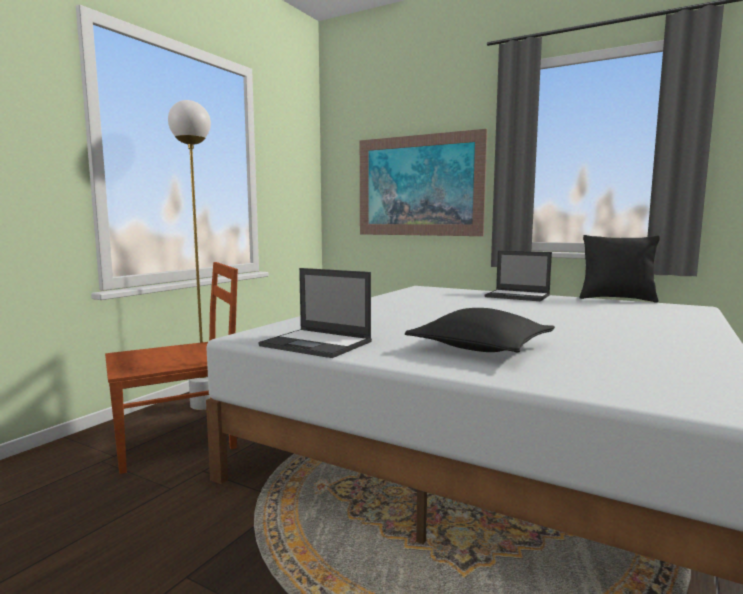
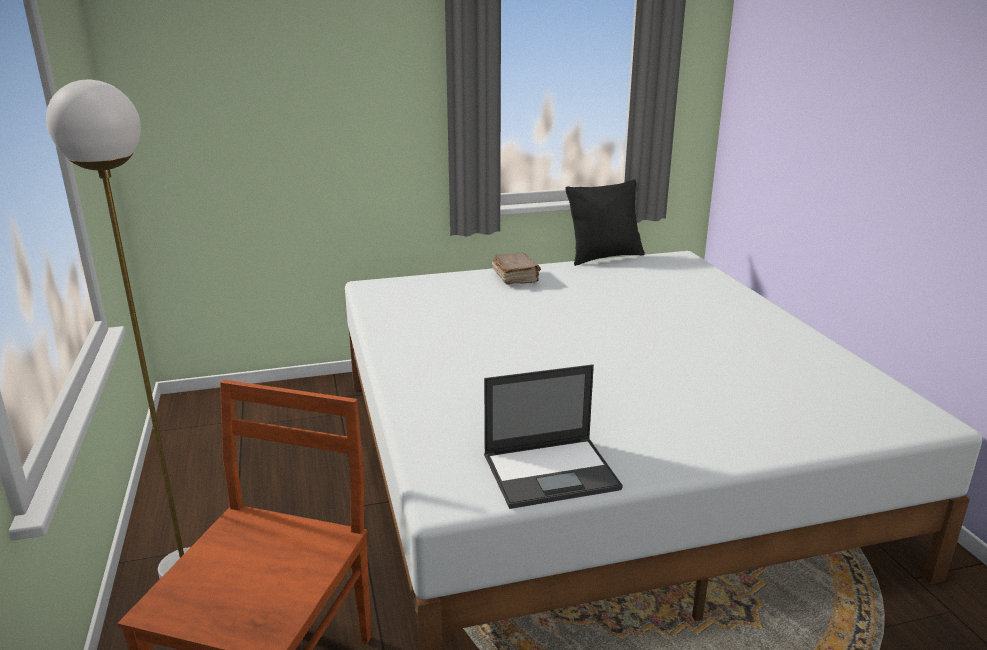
camera: 45 degrees left, 15 degrees up
picture [360,129,487,236] -> none
black pillow [405,308,555,352] -> none
laptop [485,251,552,301] -> brown book [492,253,541,285]

